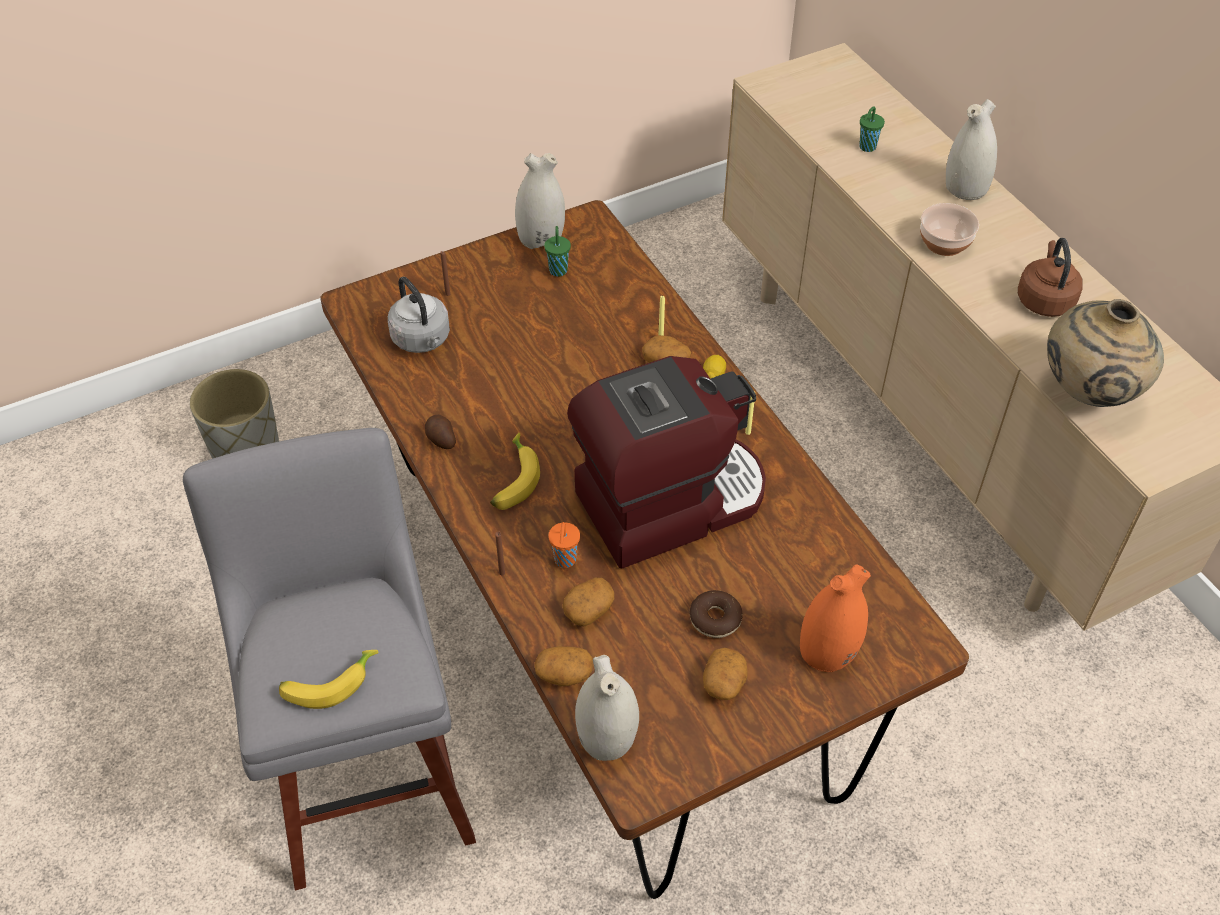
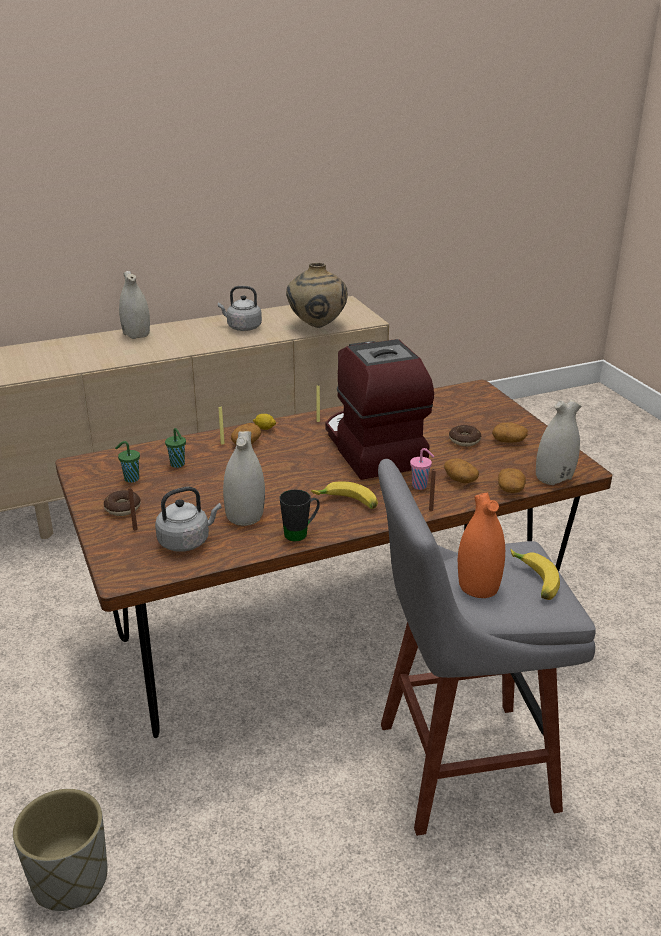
camera: 85 degrees left, 20 degrees down
potato [425,415,456,449] -> black mug [280,490,320,541]
white vase [515,153,565,249] -> white vase moved to [223,431,265,526]
orange cup [548,522,580,568] -> pink cup [410,448,434,490]
orange vase [800,564,871,672] -> orange vase moved to [458,492,505,598]
green cup [859,106,885,152] -> green cup moved to [165,428,186,468]
bowl [920,203,979,256] -> none
brown kettle [1018,238,1083,317] -> grey kettle [218,286,262,331]
none -> donut [104,490,141,516]

